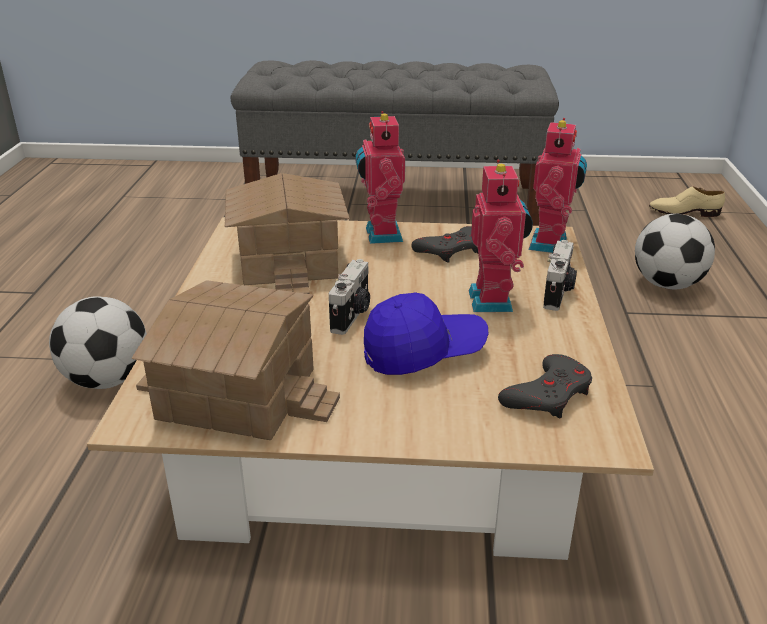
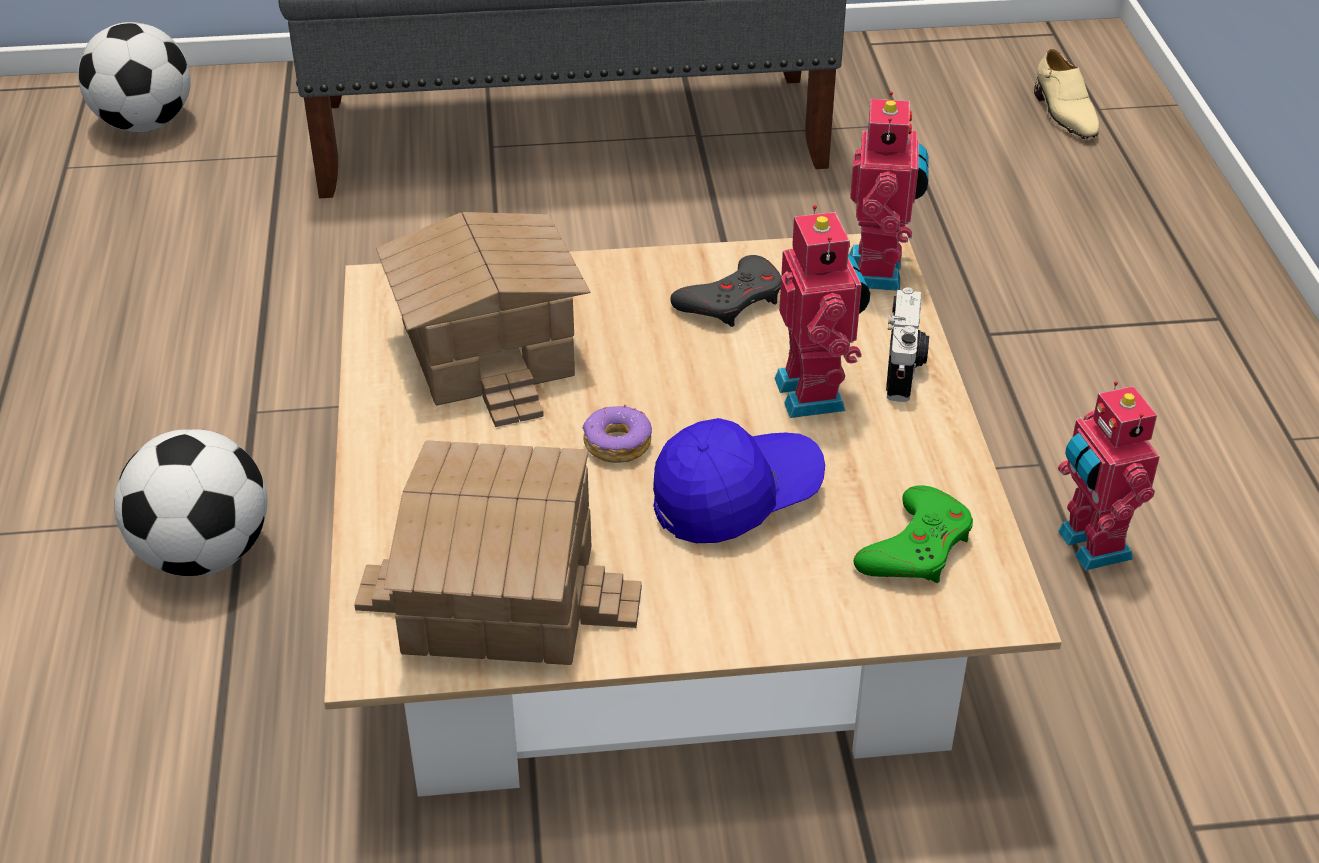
camera: 10 degrees left, 10 degrees up
camera [329,259,370,335] -> donut [582,404,652,463]
toy robot [355,111,405,244] -> toy robot moved to [1058,381,1160,571]
grey game controller [498,354,592,419] -> green game controller [854,485,973,583]
football [635,214,715,290] -> football moved to [78,22,191,132]
beige shoe [649,186,725,217] -> beige shoe turned 105 degrees counterclockwise [1034,49,1099,140]

